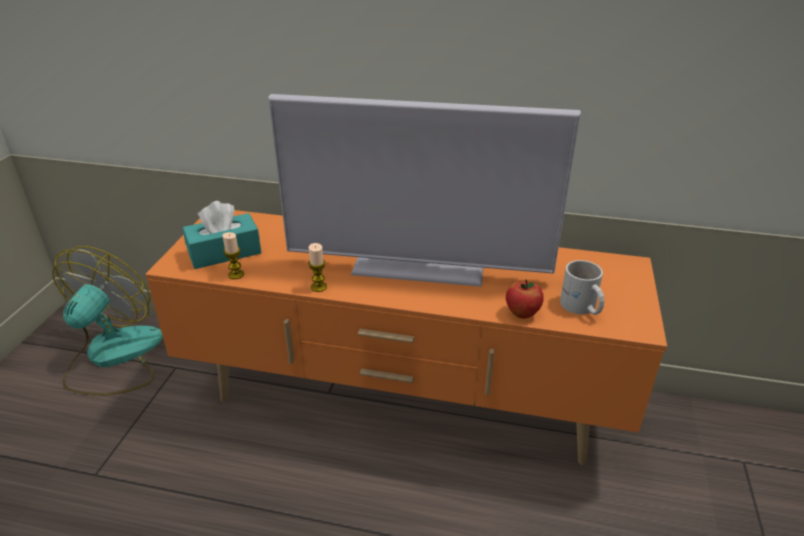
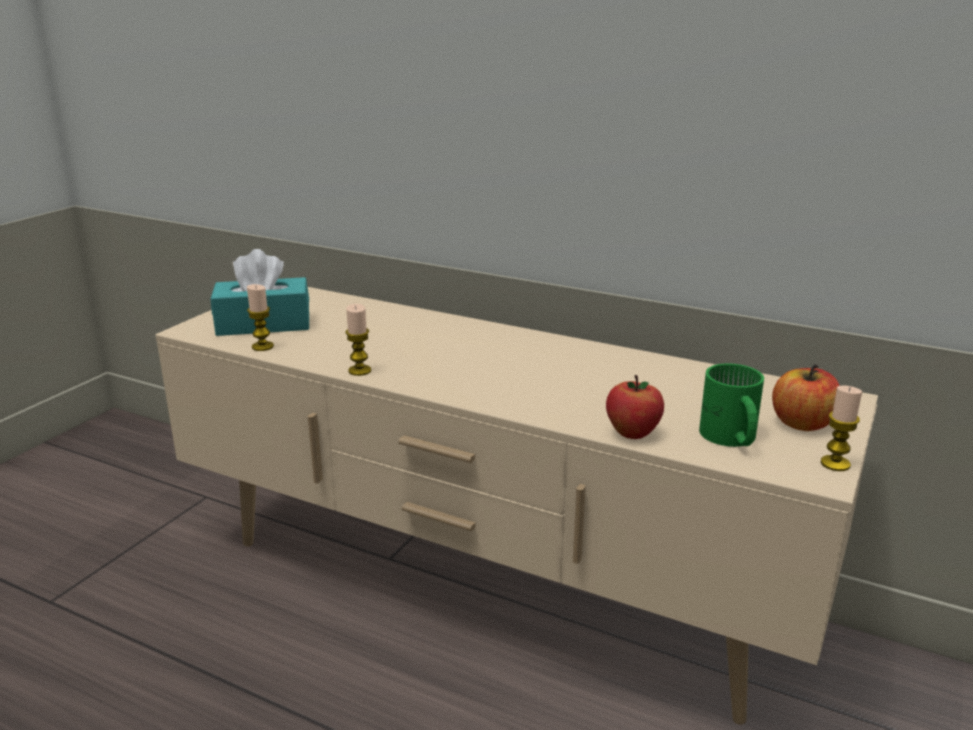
camera: 15 degrees right, 10 degrees down
fan [52,246,163,396] -> none
orange tv stand [146,210,667,465] -> beige tv stand [155,287,878,725]
television [268,94,581,287] -> none
white mug [560,260,604,315] -> green mug [699,364,764,447]
none -> apple [772,364,840,431]
none -> candle [821,385,862,471]

